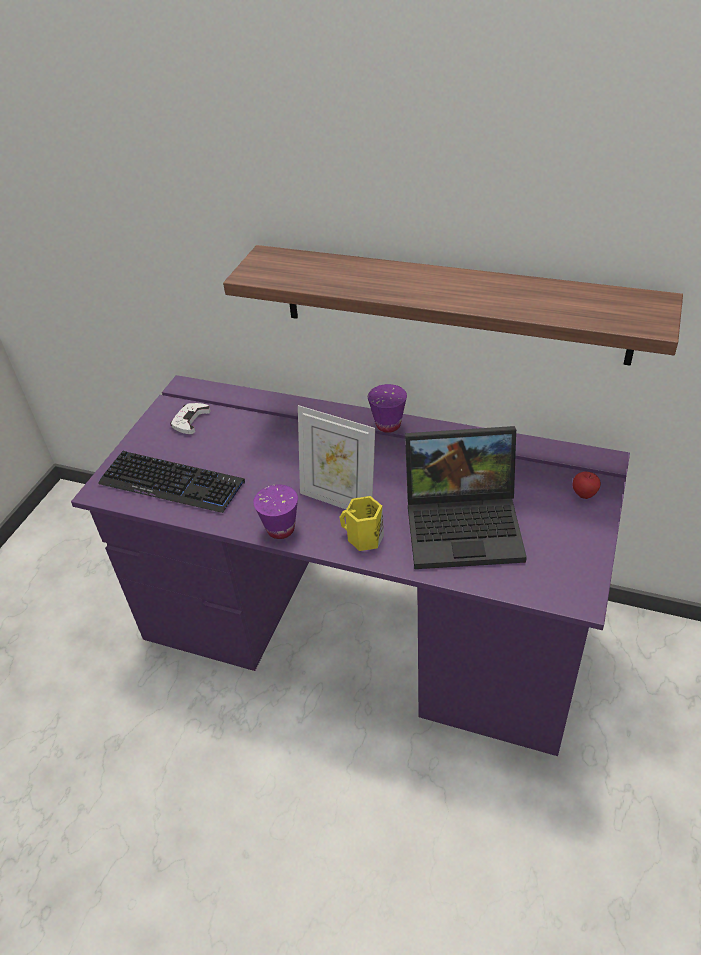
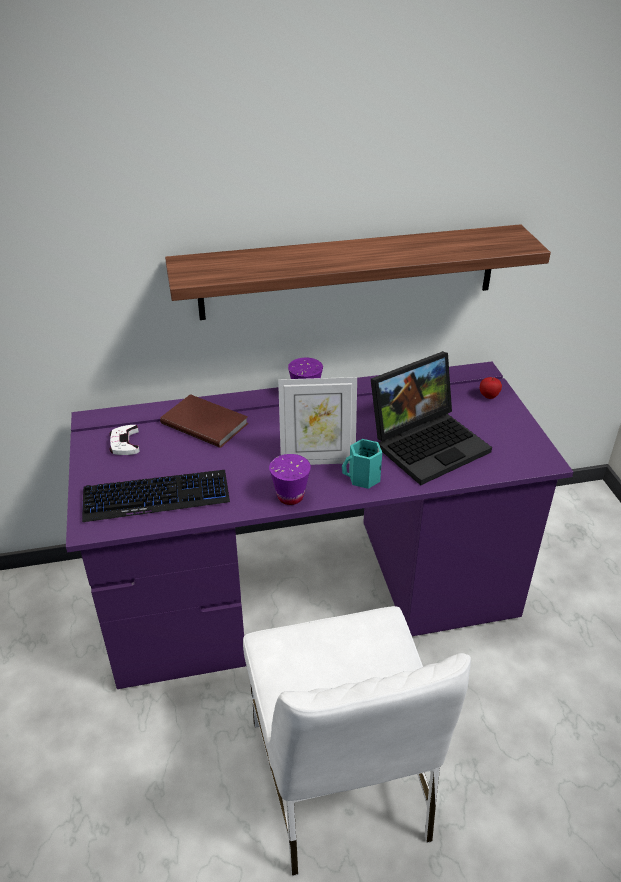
camera: 35 degrees left, 5 degrees down
yellow mug [339,496,384,551] -> turquoise mug [342,439,382,489]
none -> brown book [160,394,248,448]
none -> white chair [243,606,471,876]

